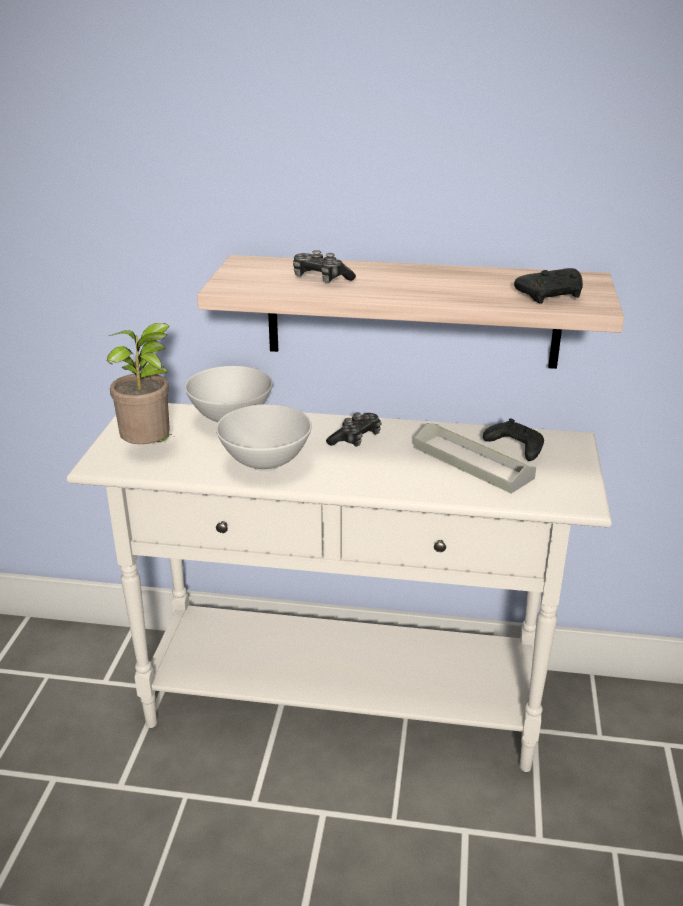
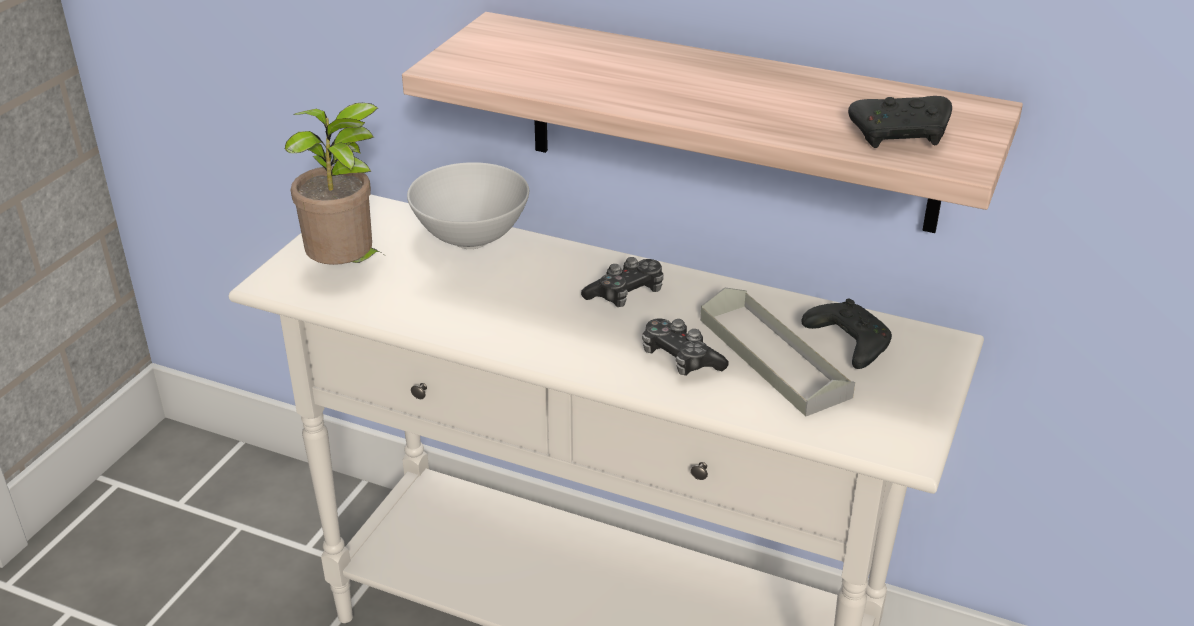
camera: 15 degrees right, 5 degrees up
white bowl [216,404,312,471] -> none
game controller [293,250,356,283] -> game controller moved to [642,319,729,376]

